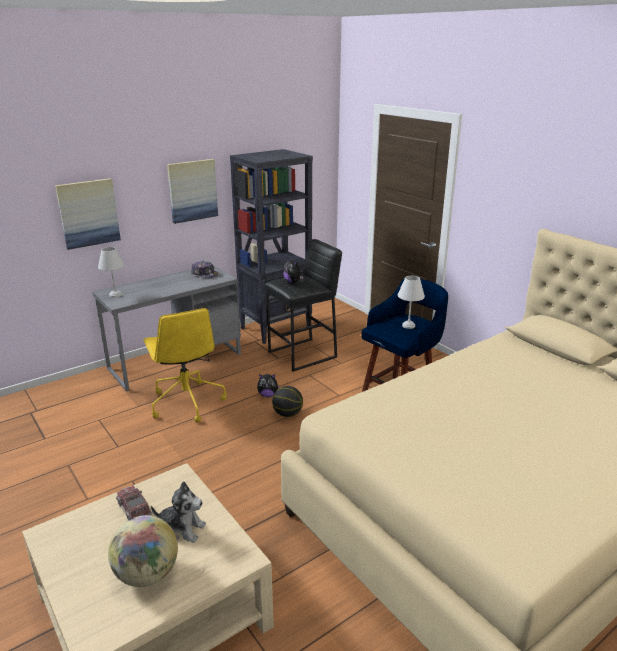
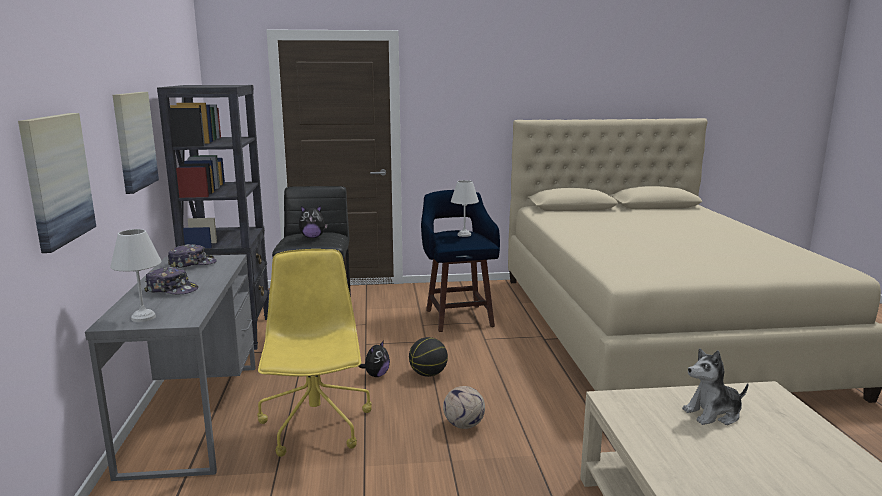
camera: 60 degrees left, 10 degrees down
globe [108,515,178,587] -> none
toy truck [116,485,152,520] -> none
yellow office chair [143,308,227,422] -> yellow office chair turned 105 degrees counterclockwise [257,249,372,457]
plush toy [151,481,206,543] -> plush toy turned 150 degrees counterclockwise [682,348,748,425]
none -> cap [144,267,199,294]
none -> football [443,386,485,429]

